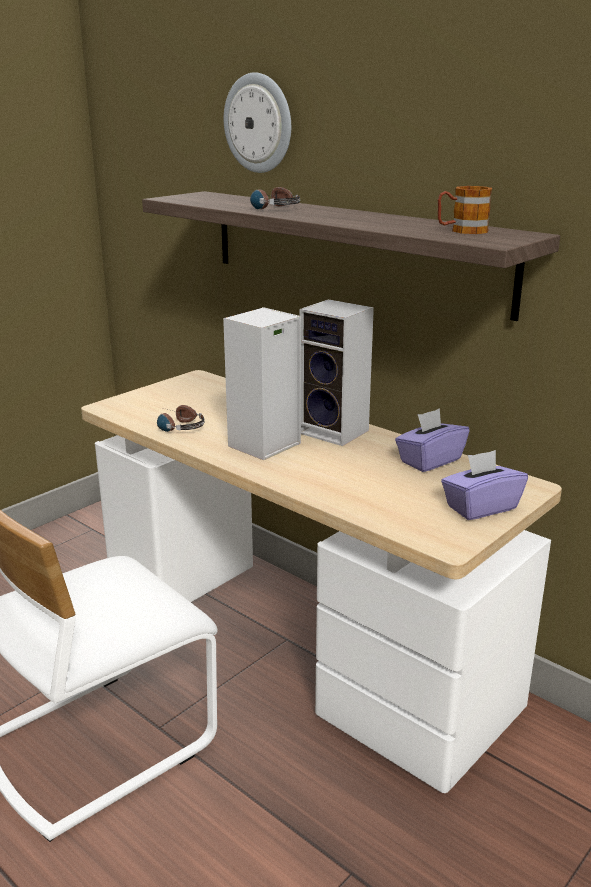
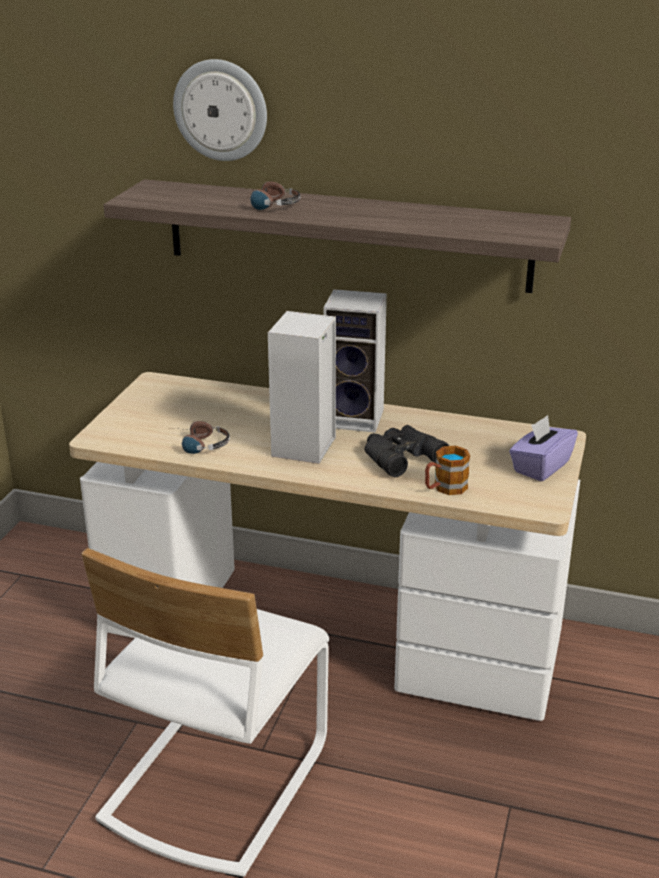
camera: 25 degrees left, 5 degrees up
purple tissue box [395,408,470,472] -> none
mug [438,186,492,234] -> mug moved to [425,446,470,495]
none -> black binoculars [364,425,449,477]

